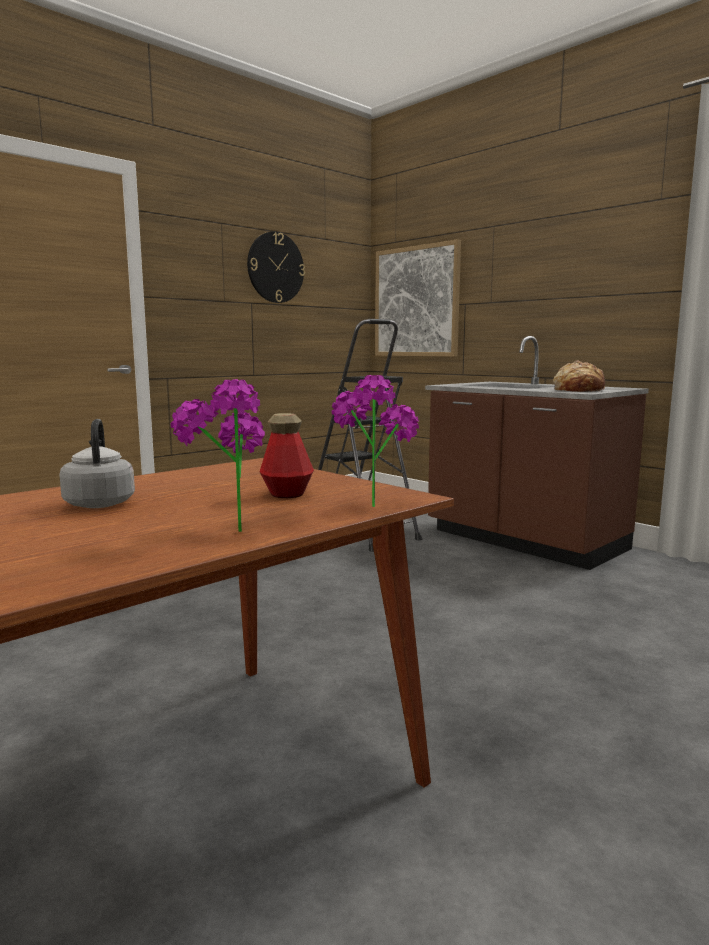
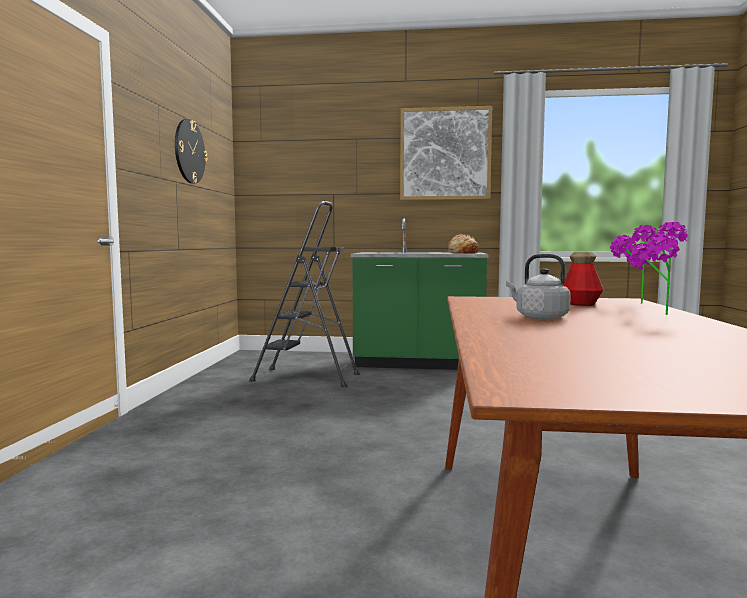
camera: 40 degrees left, 5 degrees down
picture [375,239,461,357] -> picture moved to [400,106,492,200]
brown counter [425,336,649,570] -> green counter [351,218,489,370]

